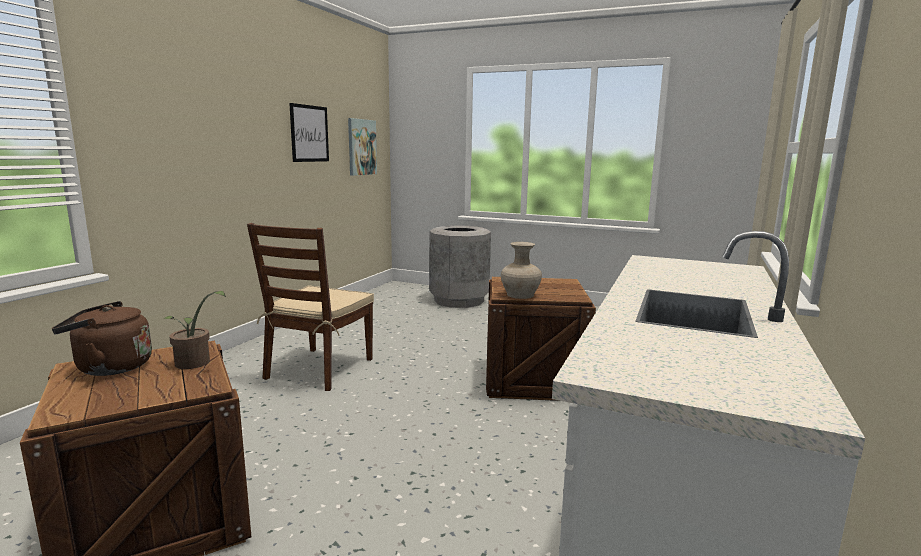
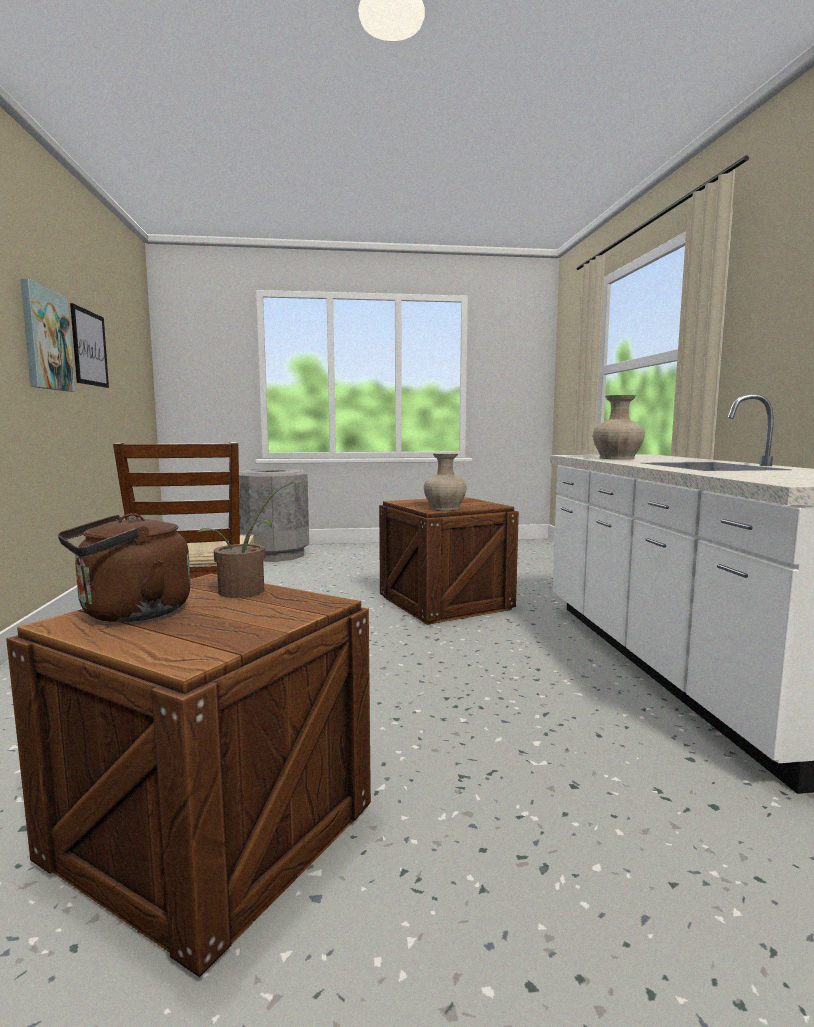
camera: 30 degrees left, 5 degrees down
picture [348,118,377,176] -> picture moved to [20,279,75,392]
none -> beige vase [593,395,645,460]

